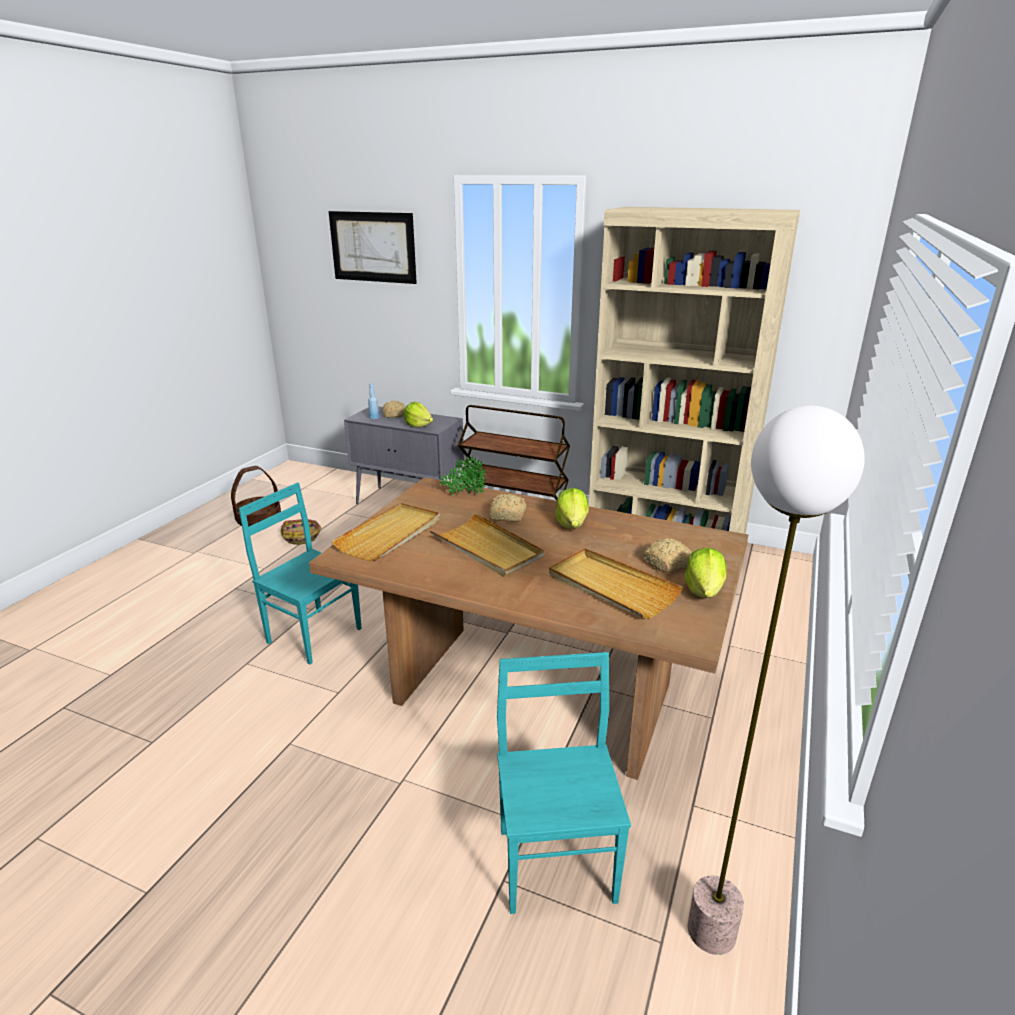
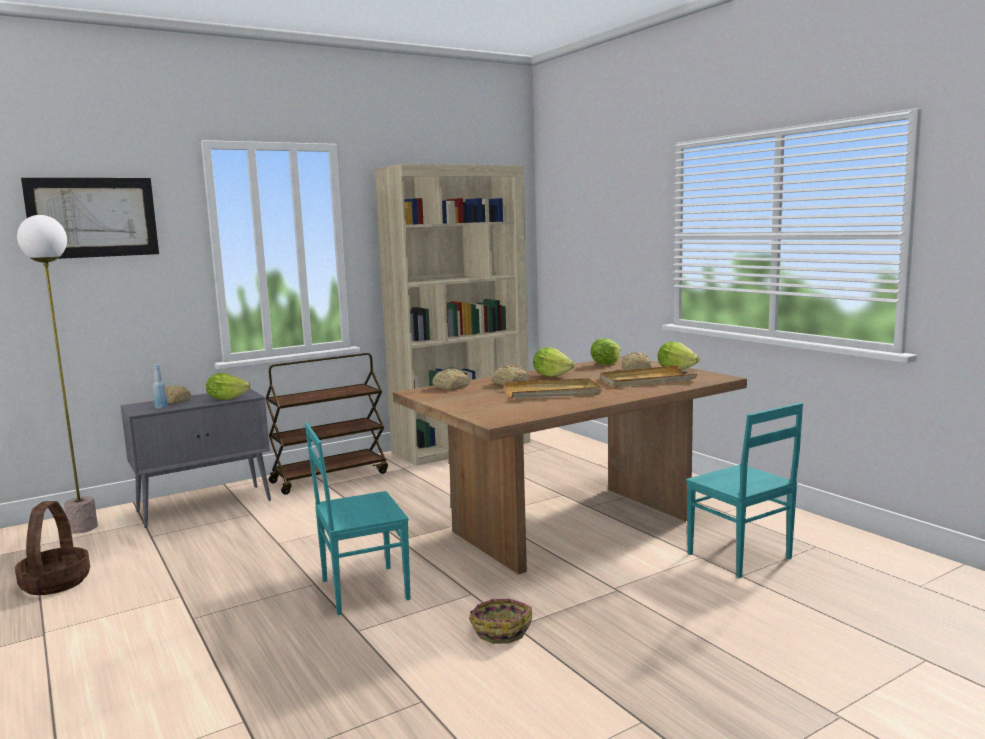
camera: 55 degrees left, 15 degrees down
basket [281,519,322,545] -> basket moved to [469,599,532,644]
beige tray [332,503,440,561] -> none
potted plant [440,456,486,495] -> bread [433,368,470,390]
turquoise chair [497,652,631,914] -> turquoise chair turned 150 degrees counterclockwise [686,403,803,578]
floor lamp [688,406,865,955] -> floor lamp moved to [17,215,98,533]
none -> lettuce [590,338,621,365]

